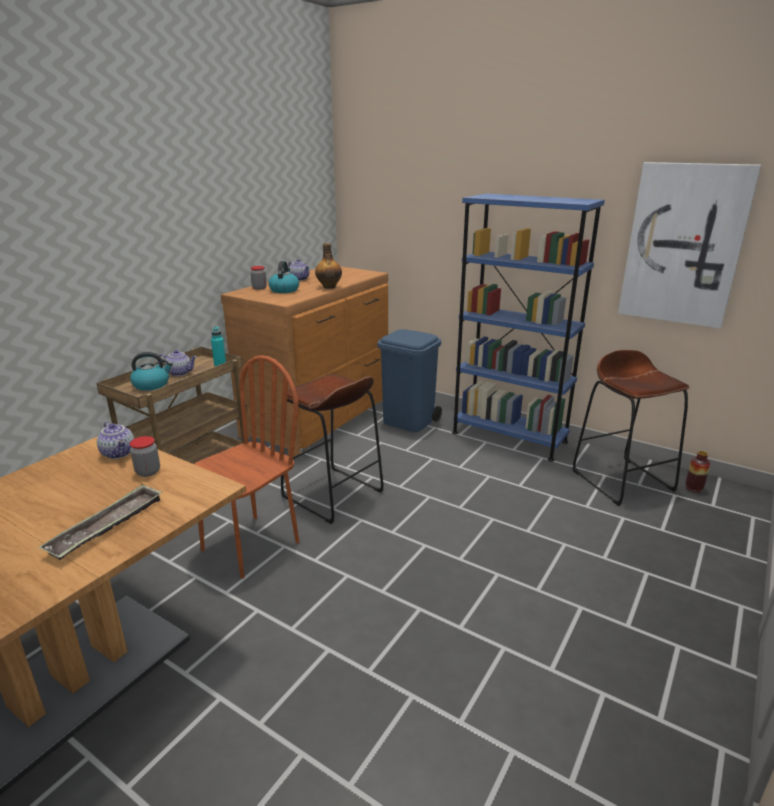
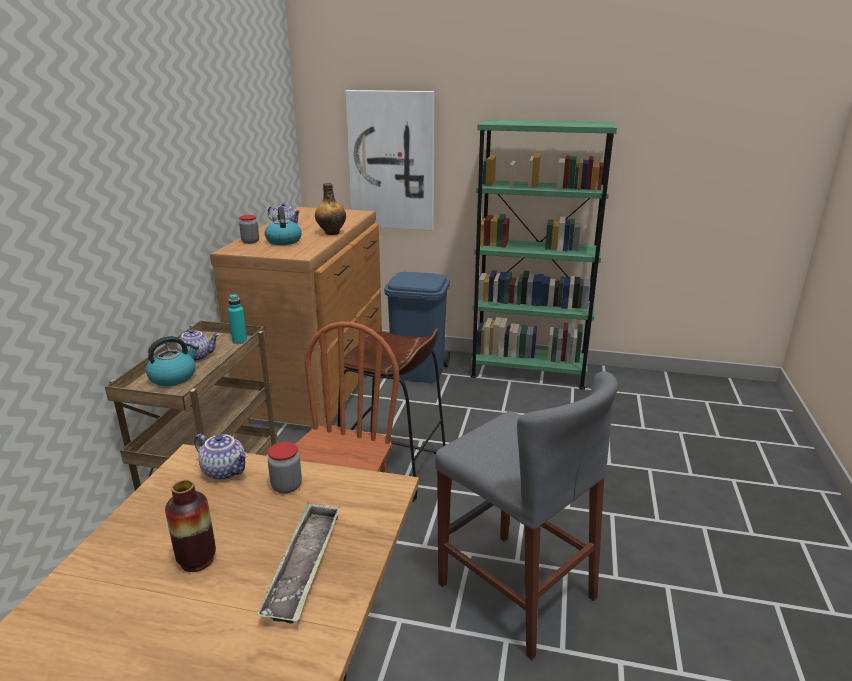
camera: 20 degrees left, 0 degrees up
blue bookcase [452,194,605,462] -> green bookcase [470,119,617,390]
brown stool [572,350,690,506] -> none
picture [618,162,762,329] -> picture moved to [345,90,435,230]
vase [686,451,710,493] -> vase moved to [165,480,216,572]
none -> grey stool [435,371,618,660]

